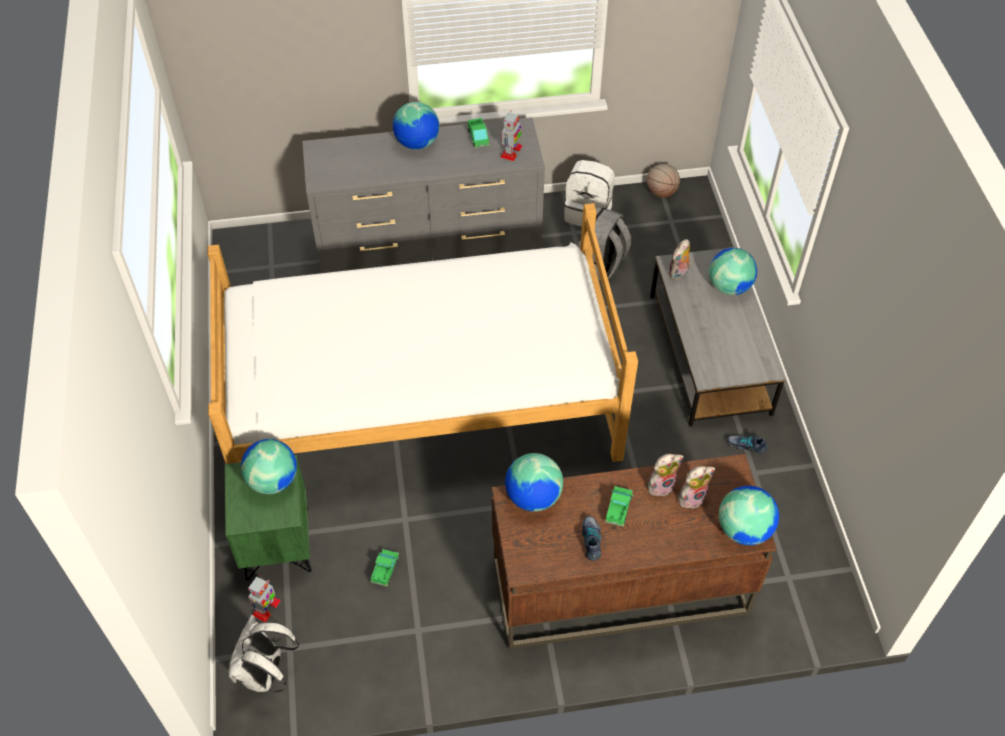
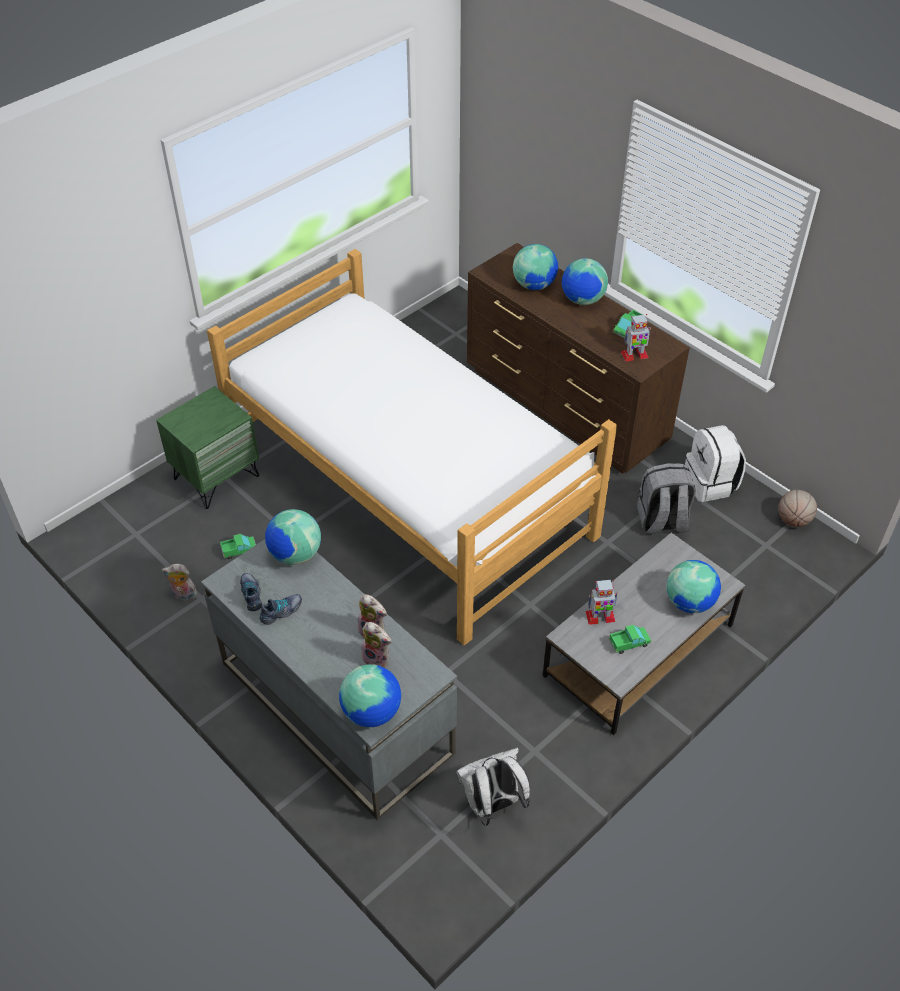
camera: 55 degrees right, 5 degrees down
white backpack [229,615,299,692] -> white backpack moved to [456,748,530,826]
globe [241,439,297,494] -> globe moved to [513,244,558,290]
toy robot [248,574,281,622] -> toy robot moved to [586,580,618,625]
grey dresser [302,117,545,273] -> brown dresser [467,243,690,474]
brown desk [492,454,777,650] -> grey desk [201,539,457,820]
toy truck [605,486,634,527] -> toy truck moved to [609,625,652,654]
plush toy [668,239,691,280] -> plush toy moved to [162,564,197,601]
shoe [727,435,767,454] -> shoe moved to [240,573,262,611]

